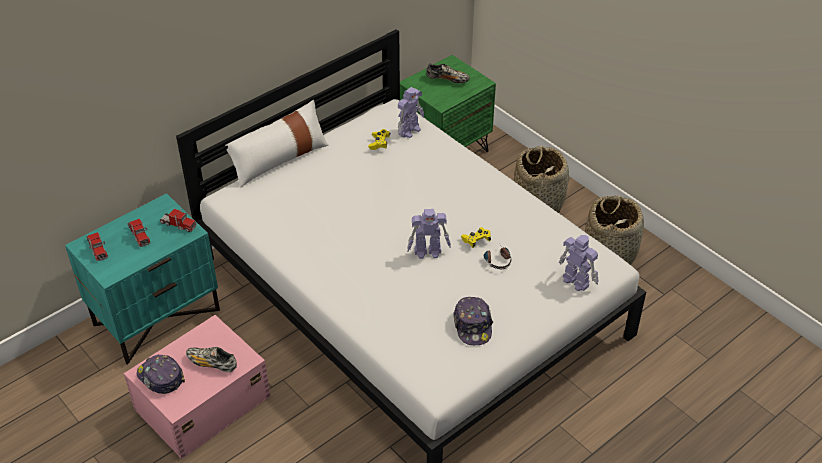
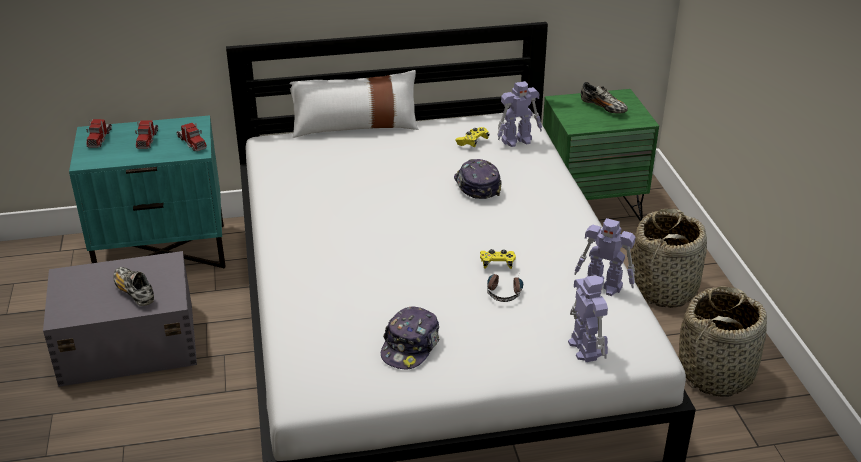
camera: 30 degrees right, 10 degrees down
pink storage box [124,315,270,459] -> grey storage box [43,251,197,387]
cap [137,354,185,394] -> cap moved to [454,159,502,199]
toy robot [407,209,451,259] -> toy robot moved to [574,218,635,296]

